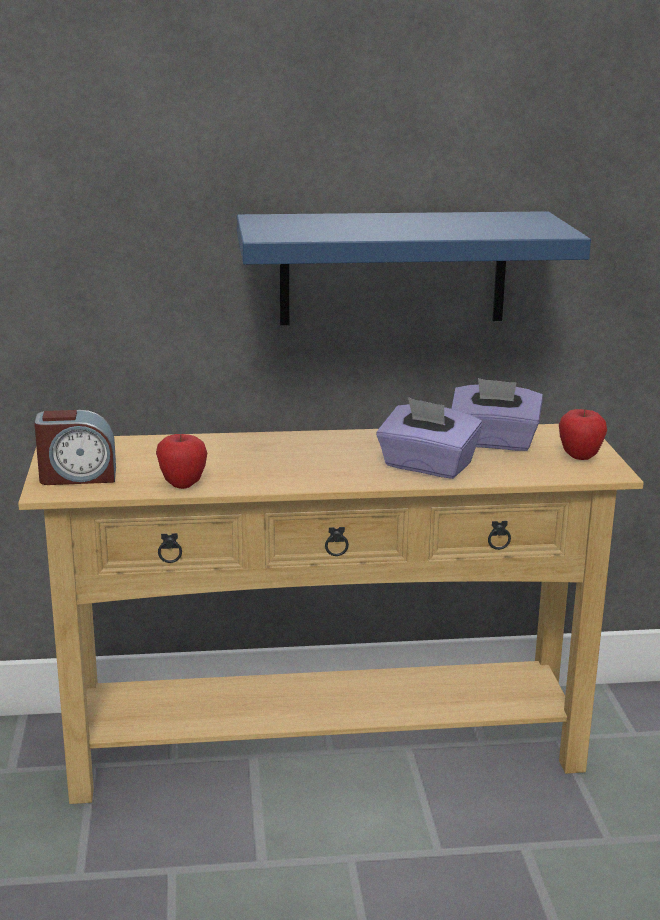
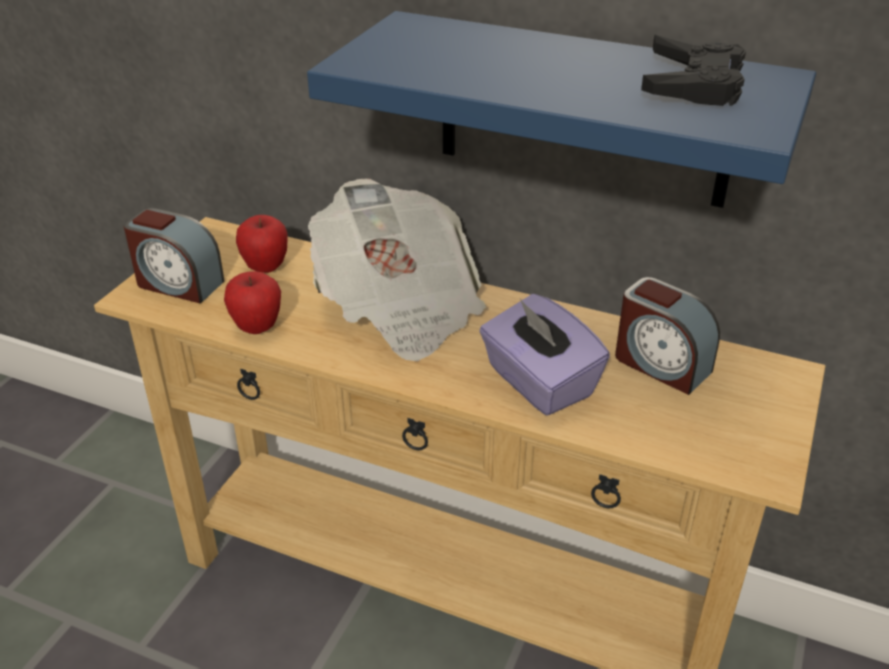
camera: 30 degrees right, 15 degrees up
purple tissue box [451,378,543,451] -> alarm clock [615,277,720,395]
apple [559,409,607,460] -> apple moved to [236,215,288,273]
none -> newspaper [308,179,486,361]
none -> black game controller [641,34,746,106]

